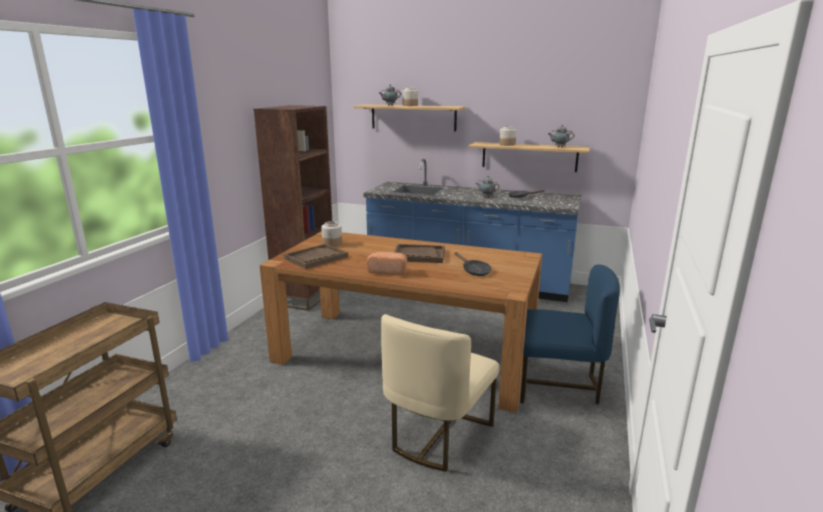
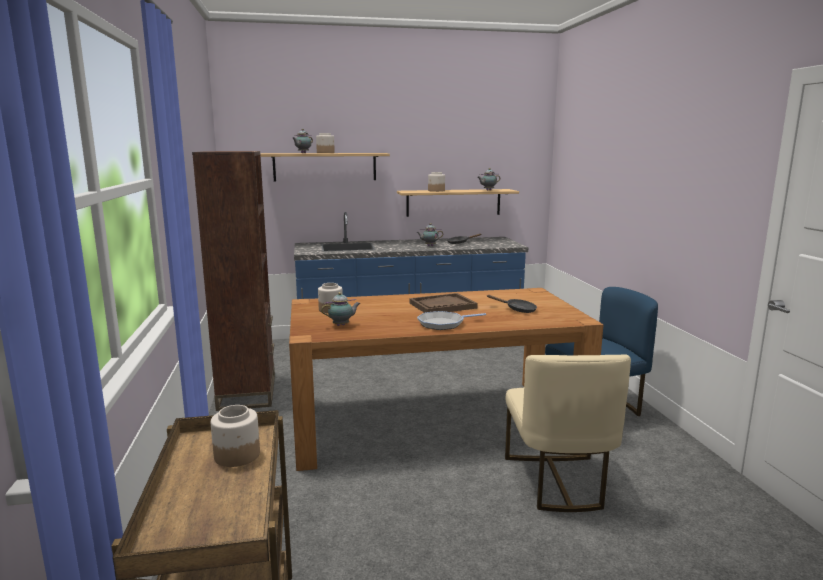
camera: 30 degrees left, 5 degrees down
brown tray [284,244,348,269] -> teapot [321,292,361,326]
bread [367,252,407,276] -> frying pan [417,311,486,330]
none -> jar [211,405,260,467]

